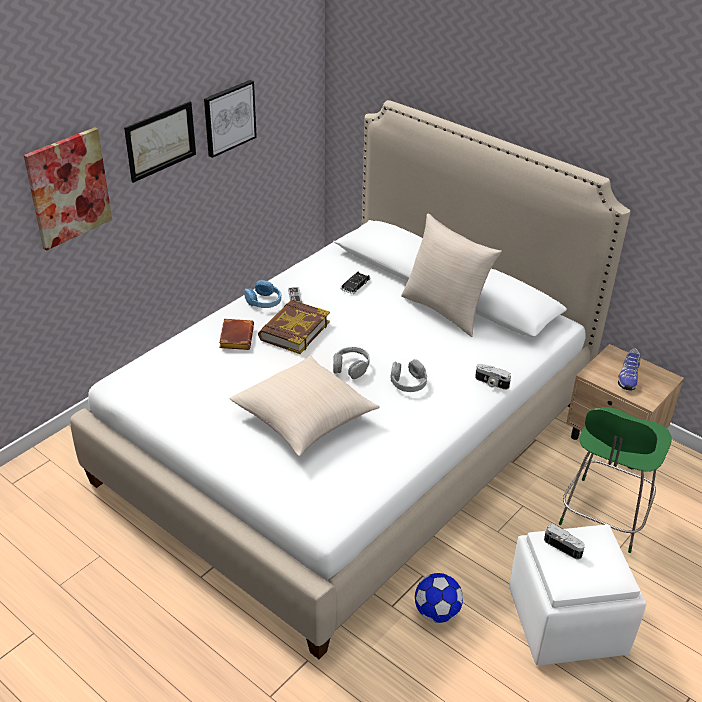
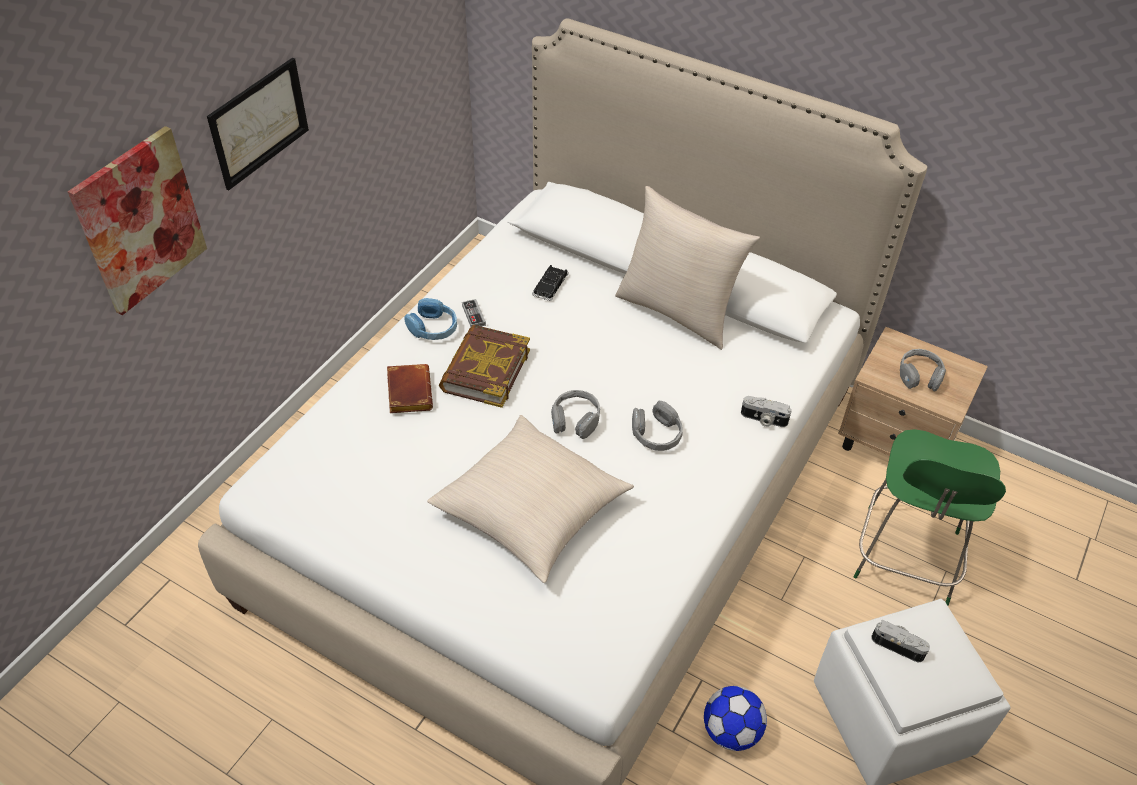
camera: 10 degrees left, 10 degrees up
picture [204,80,257,158] -> none
shoe [618,348,641,391] -> grey headphones [900,349,946,392]

